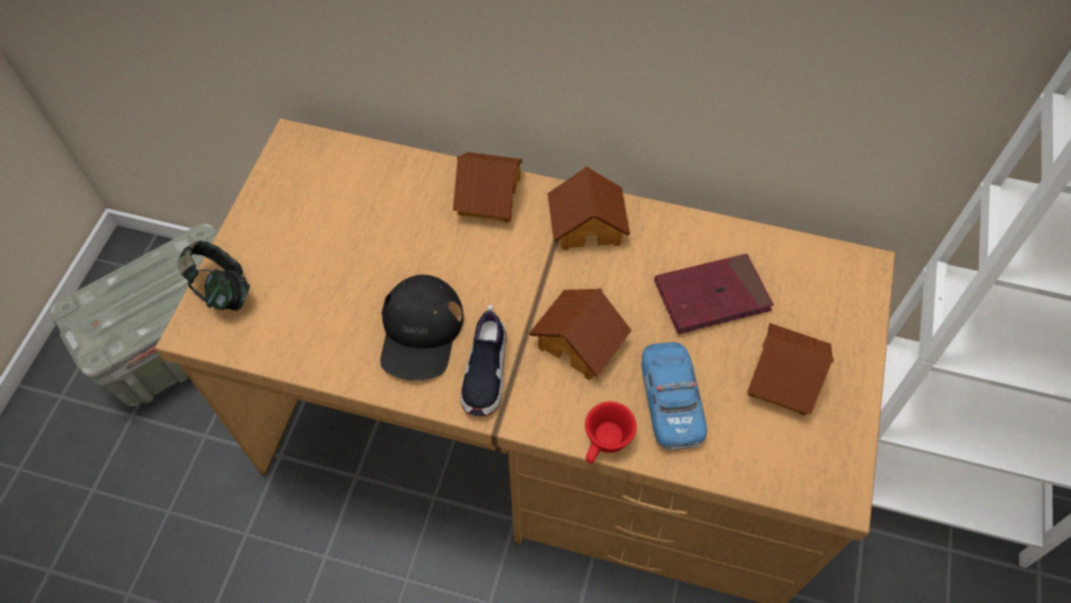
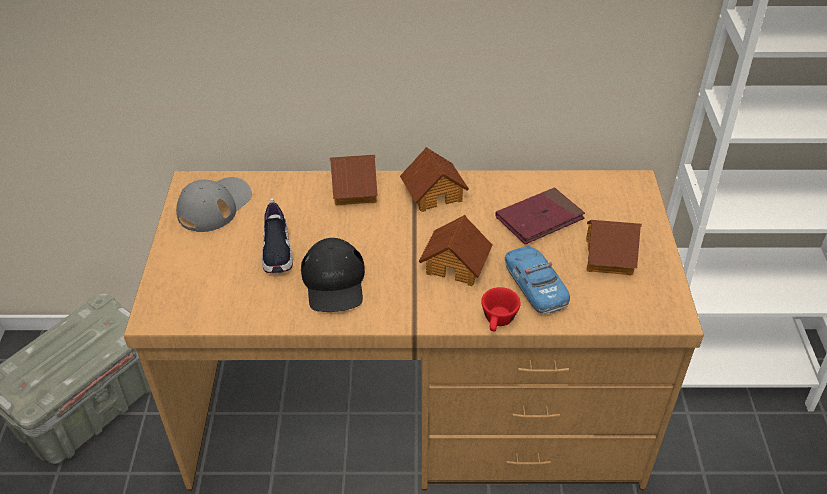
camera: 15 degrees left, 15 degrees down
headphones [177,241,250,311] -> none
shoe [460,305,506,416] -> shoe moved to [262,198,293,274]
none -> grey cap [176,177,252,232]

